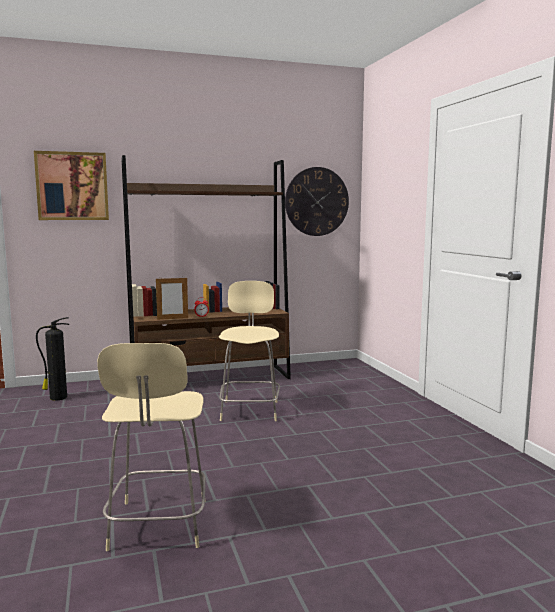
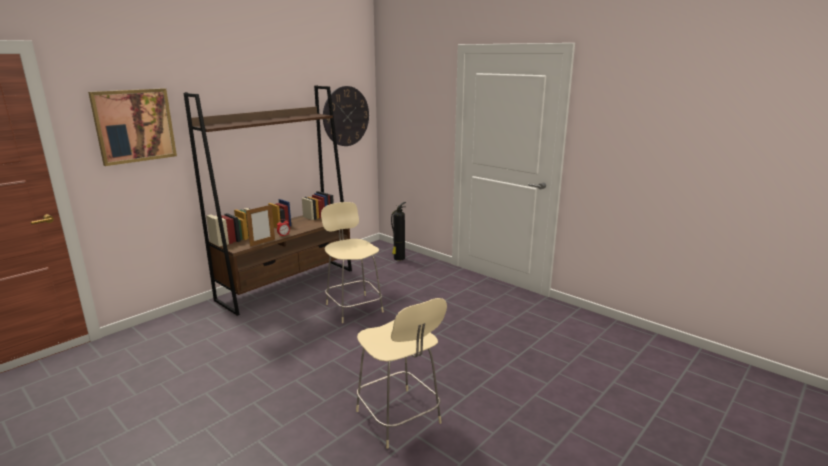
camera: 30 degrees left, 10 degrees up
fire extinguisher [36,317,69,401] -> fire extinguisher moved to [391,202,406,261]

